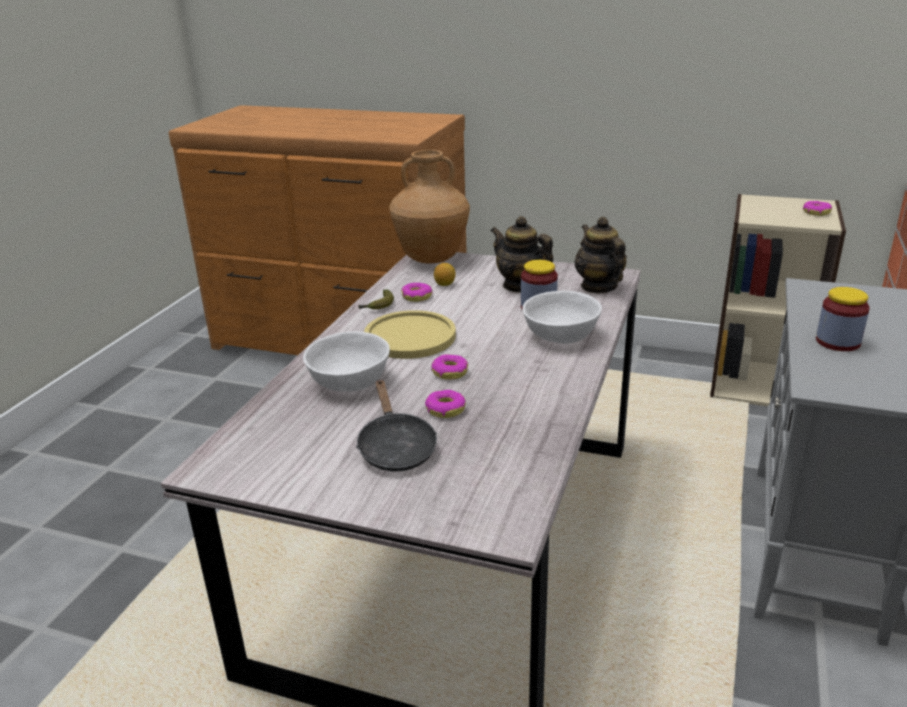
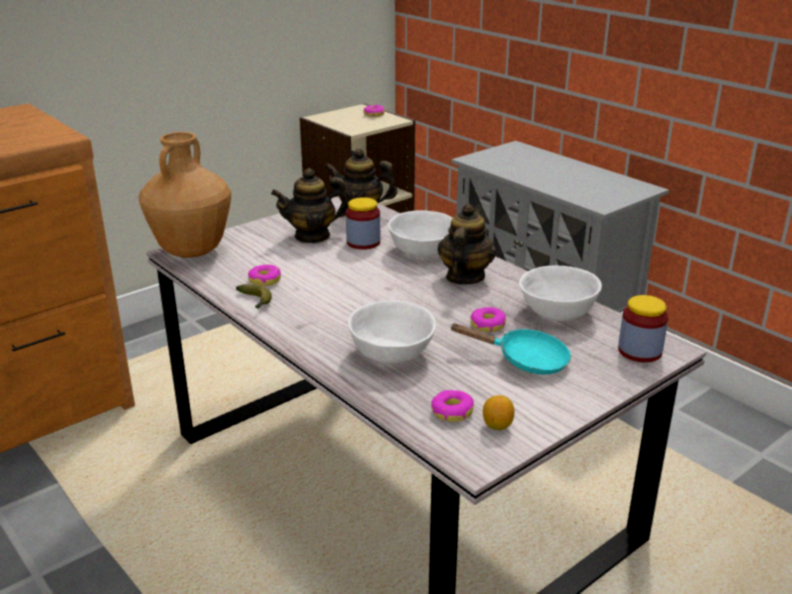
camera: 60 degrees left, 0 degrees up
black frying pan [356,379,437,472] -> turquoise frying pan [449,323,571,374]
yellow plate [364,310,456,359] -> none
donut [431,354,468,380] -> donut moved to [431,390,474,422]
lemon [434,263,456,286] -> lemon moved to [483,395,515,430]
jar [816,287,870,351] -> jar moved to [618,295,669,362]
none -> teapot [438,204,496,285]
none -> white bowl [519,266,602,321]

